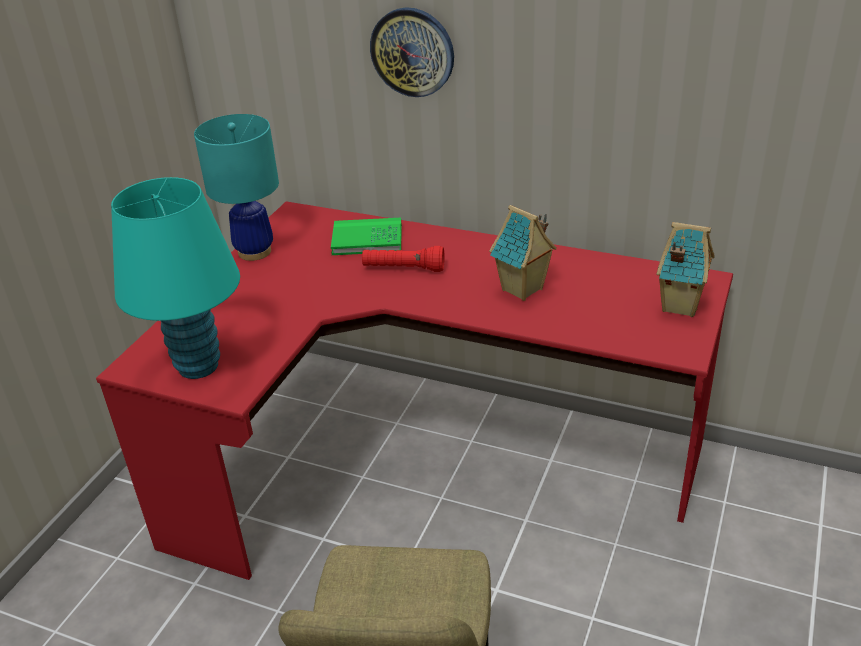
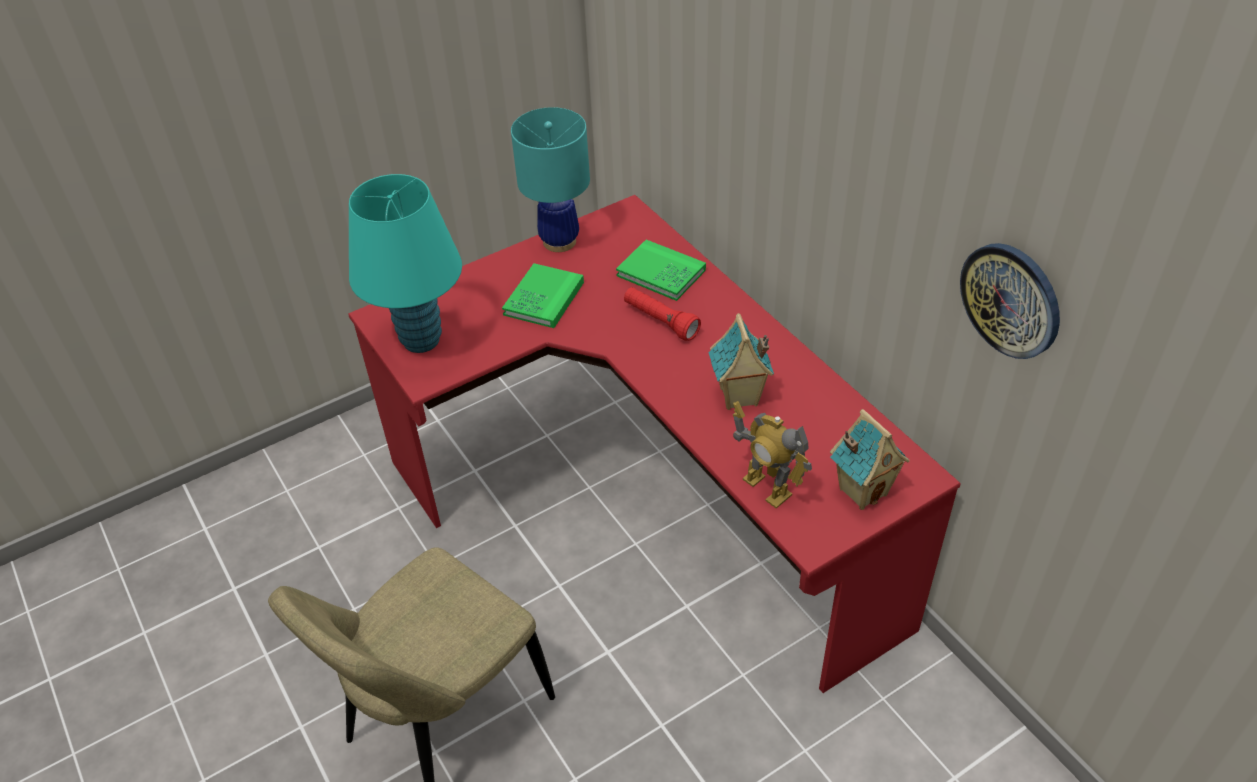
camera: 35 degrees right, 10 degrees up
wall clock [370,7,454,97] -> wall clock moved to [960,243,1060,359]
none -> green book [502,263,584,328]
none -> toy robot [733,401,812,509]

